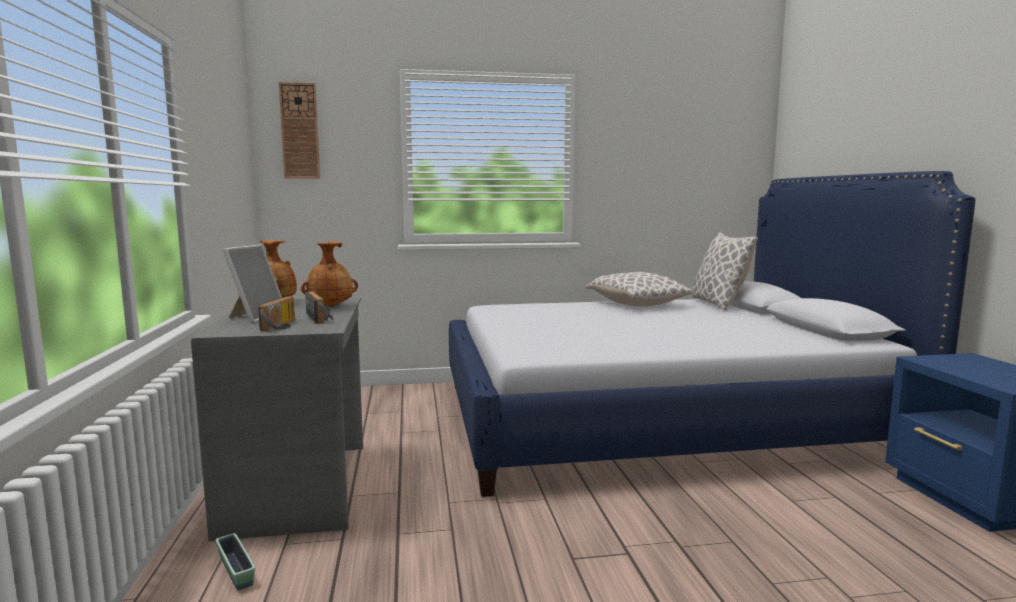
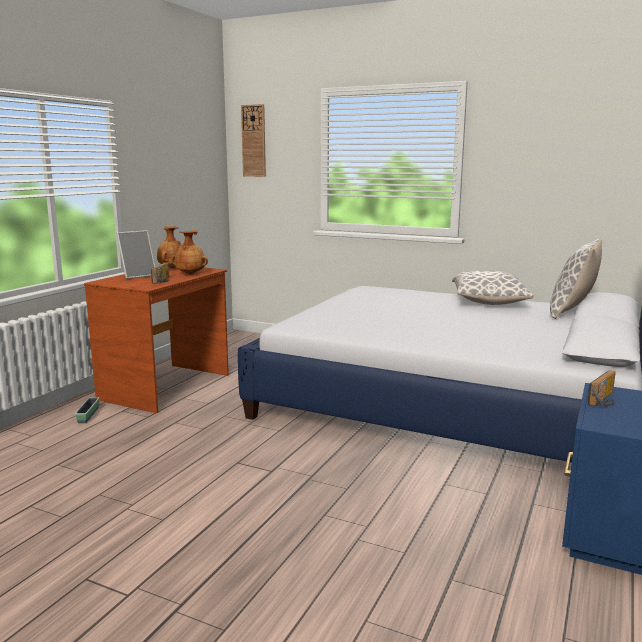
camera: 35 degrees right, 5 degrees up
grey desk [191,297,363,541] -> brown desk [84,267,229,413]
radio [258,297,295,332] -> radio moved to [587,370,616,406]

